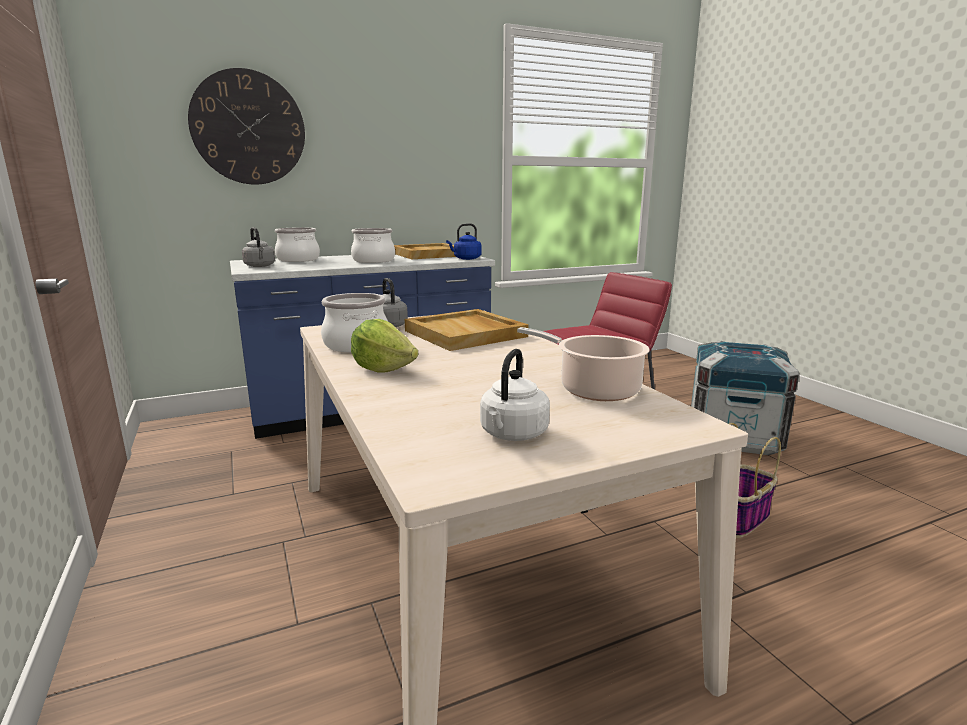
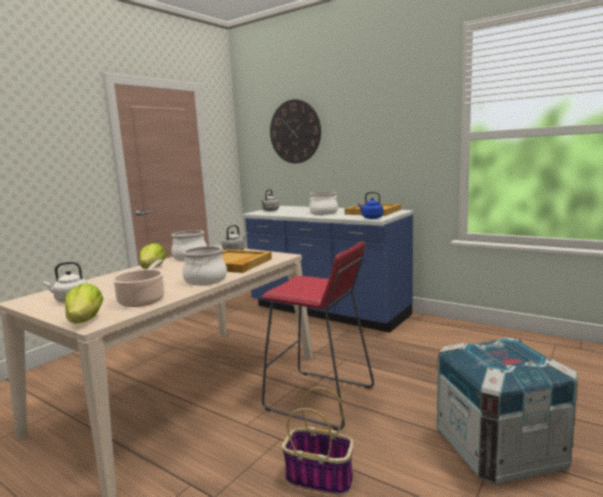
camera: 60 degrees right, 5 degrees down
cooking pot [275,227,320,262] -> cooking pot moved to [182,246,227,285]
none -> lettuce [65,284,103,324]

